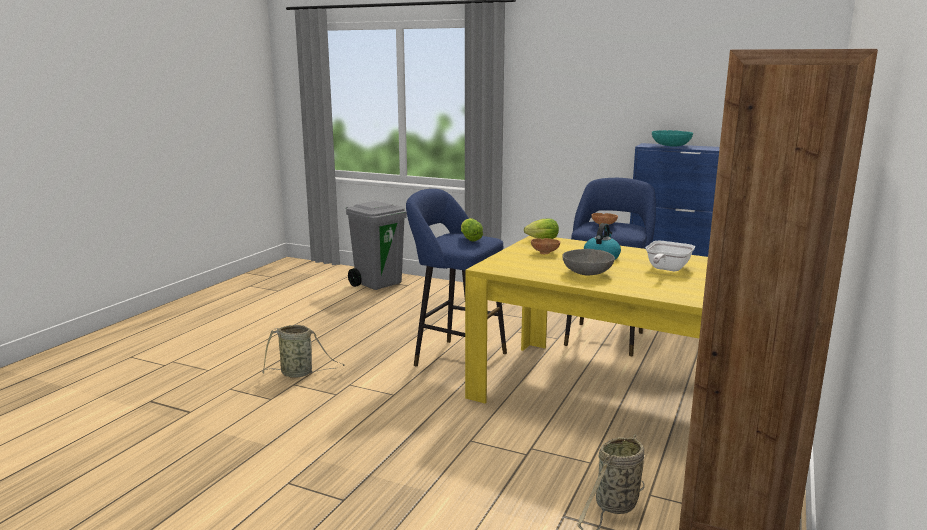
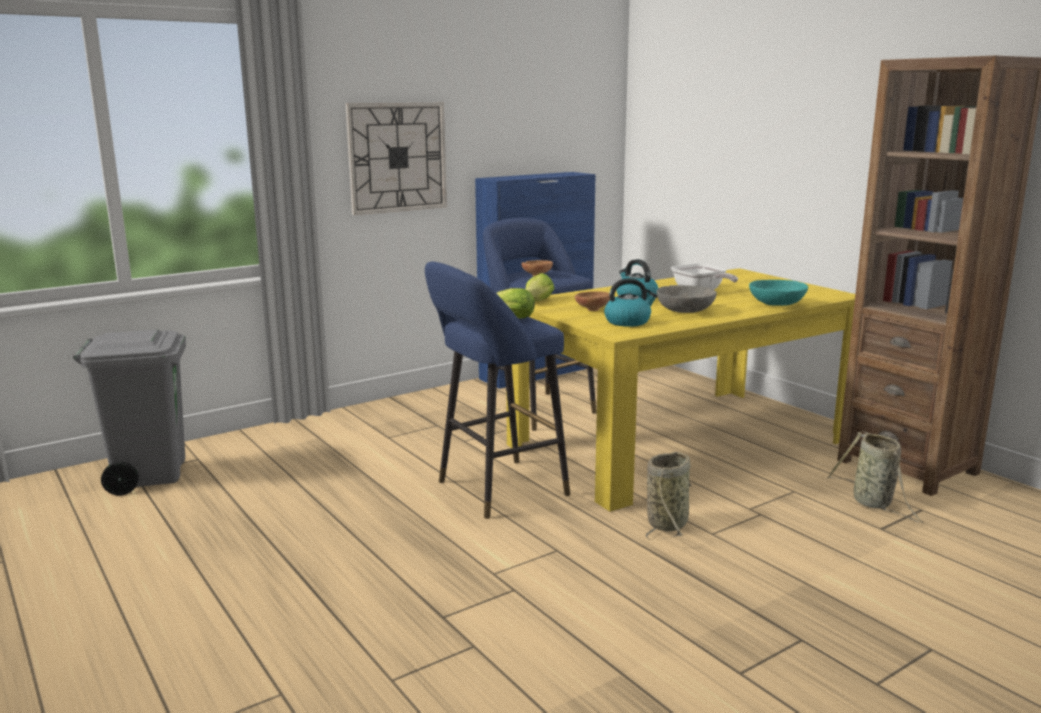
camera: 60 degrees left, 0 degrees up
basket [262,325,345,378] -> basket moved to [646,452,692,540]
turquoise bowl [652,130,693,147] -> turquoise bowl moved to [749,280,808,306]
none -> wall clock [345,103,447,215]
none -> kettle [604,278,658,327]

